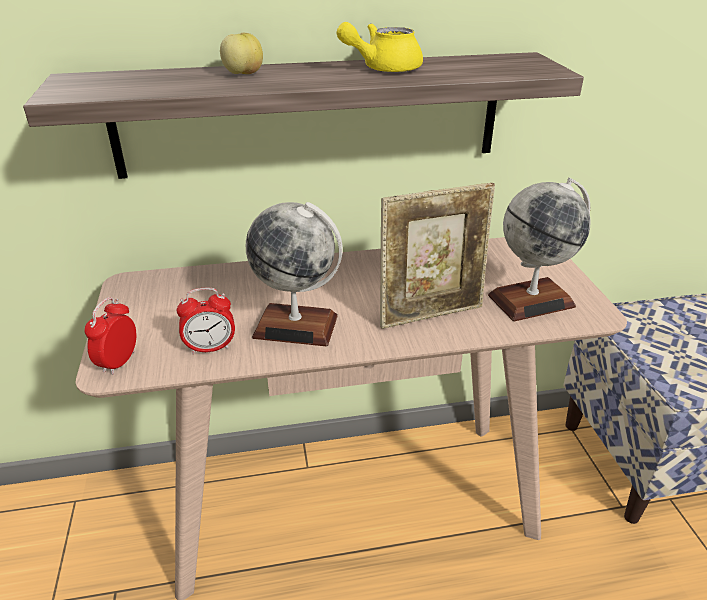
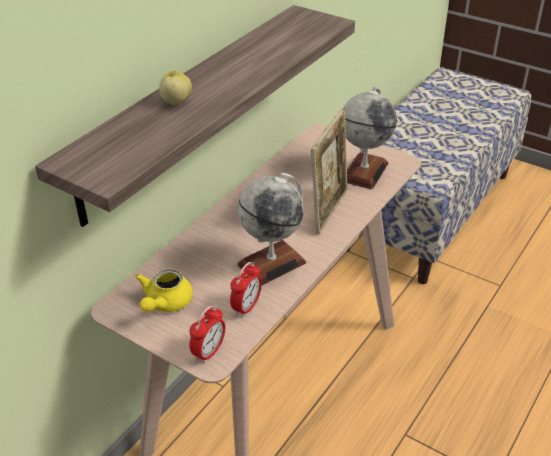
camera: 45 degrees left, 5 degrees up
alarm clock [84,297,137,375] -> alarm clock turned 120 degrees counterclockwise [189,306,225,364]
yellow teapot [336,22,423,73] -> yellow teapot moved to [135,269,193,312]

